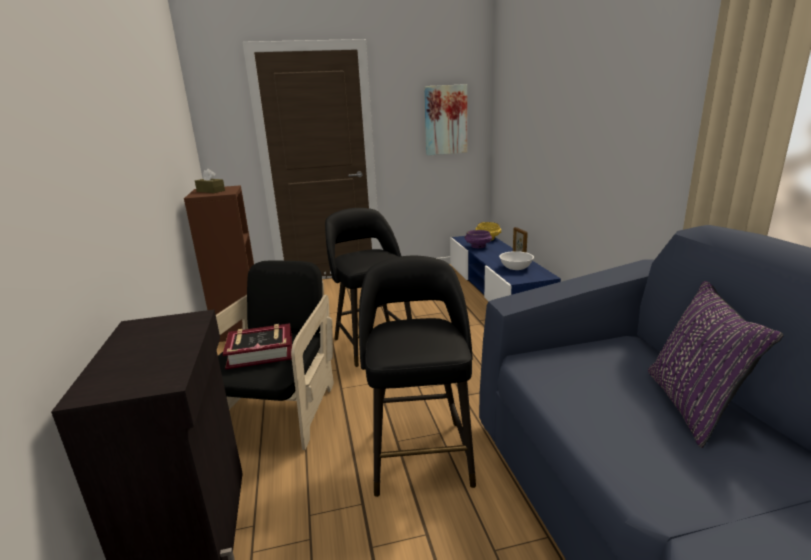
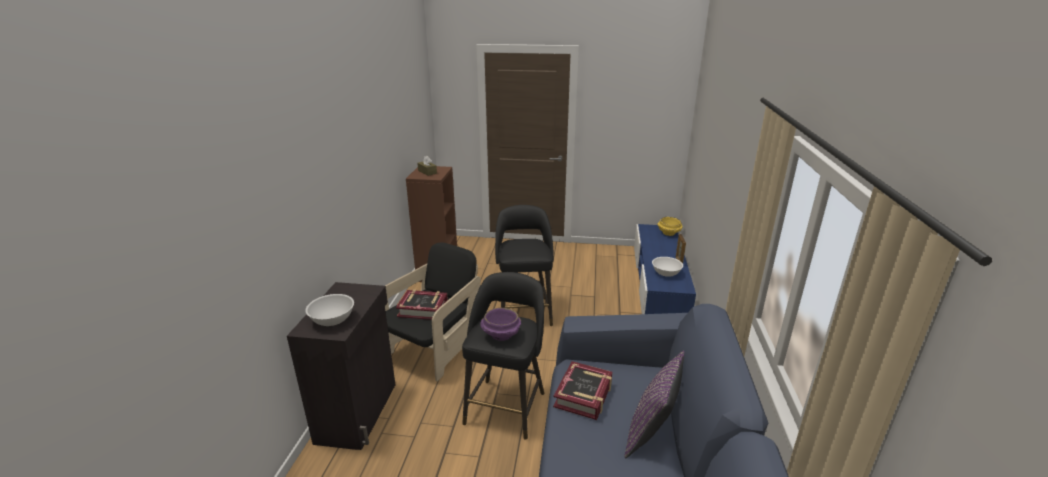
camera: 20 degrees right, 5 degrees up
picture [424,84,467,155] -> none
purple bowl [465,230,492,248] -> purple bowl moved to [480,308,521,341]
none -> white bowl [305,294,354,326]
none -> book [553,361,613,420]

